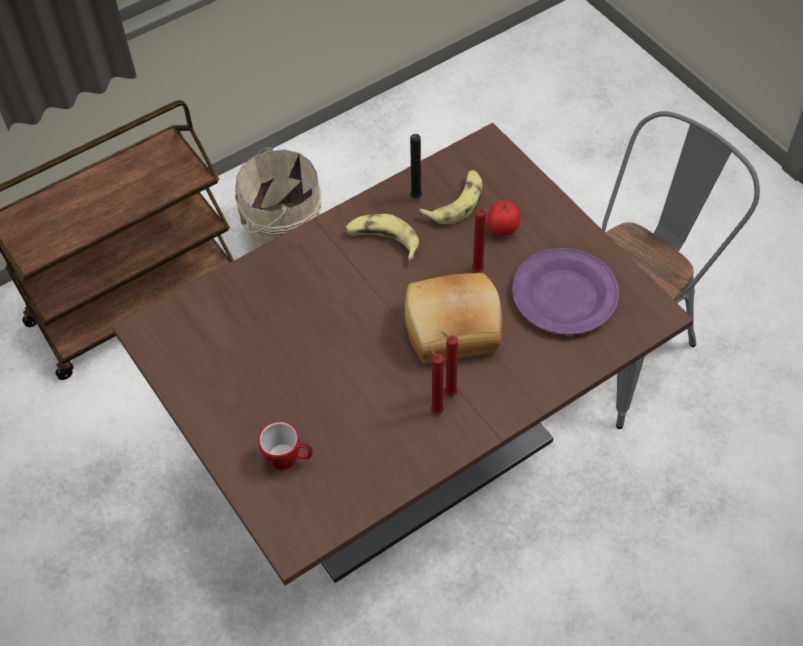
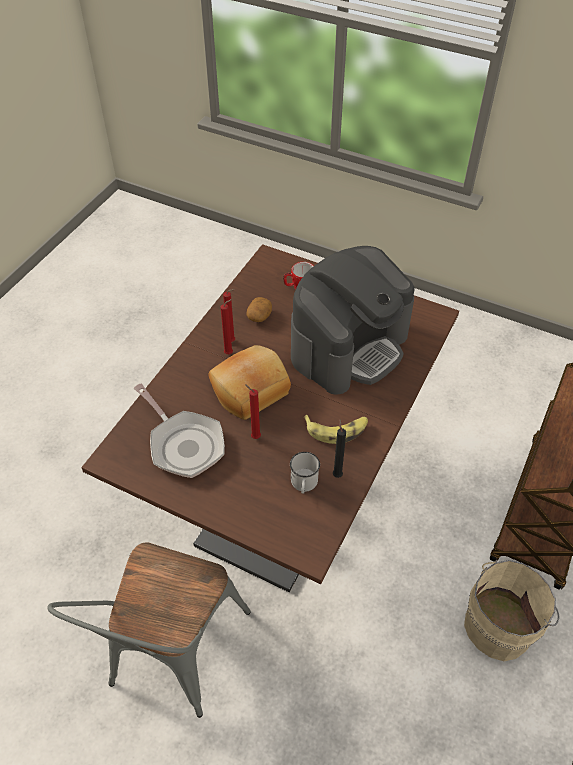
camera: 150 degrees right, 5 degrees down
banana [419,170,483,224] -> white mug [290,452,320,494]
tomato [487,201,520,236] -> none
purple plate [512,248,619,335] -> frying pan [134,383,225,478]
none -> potato [247,297,272,322]
none -> coffee machine [291,246,415,395]

